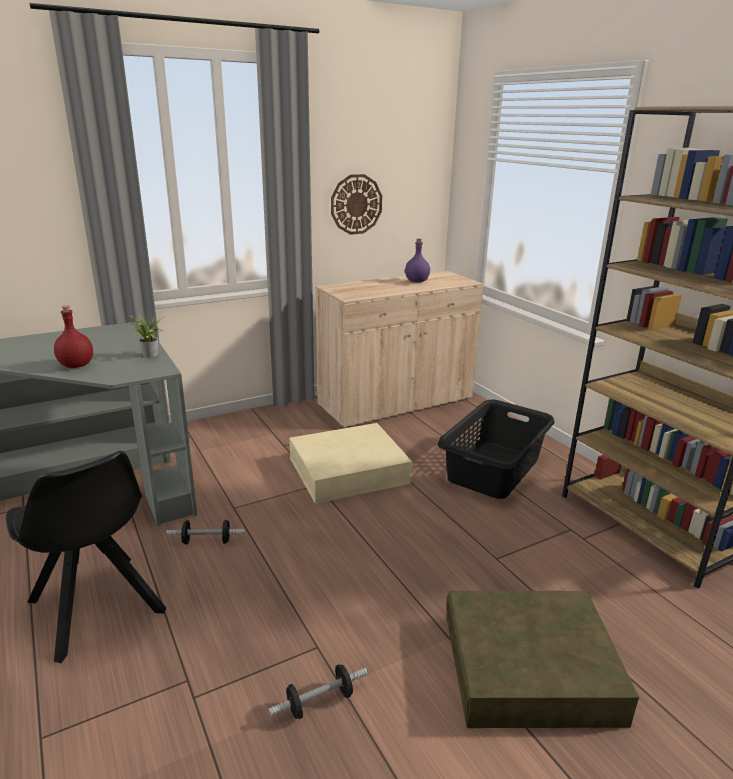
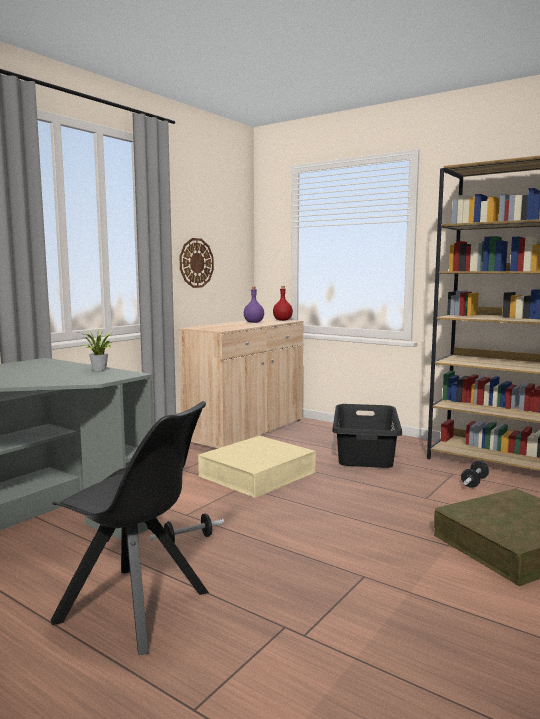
camera: 25 degrees left, 15 degrees down
red bottle [54,305,93,368] -> red bottle moved to [273,286,293,321]
dumbbell [268,664,368,719] -> dumbbell moved to [461,461,489,488]

